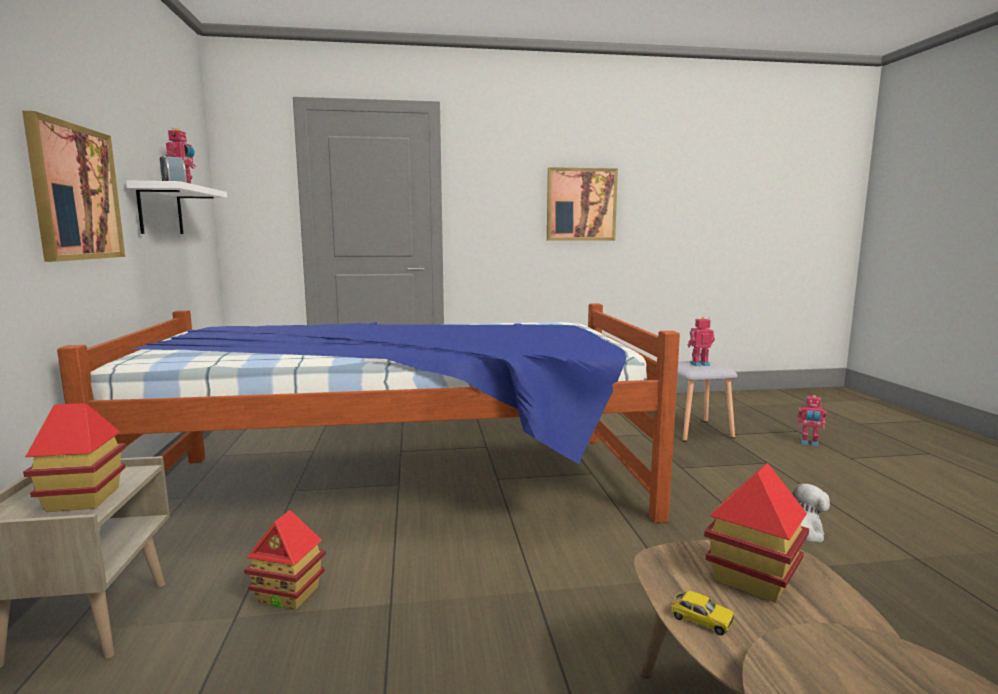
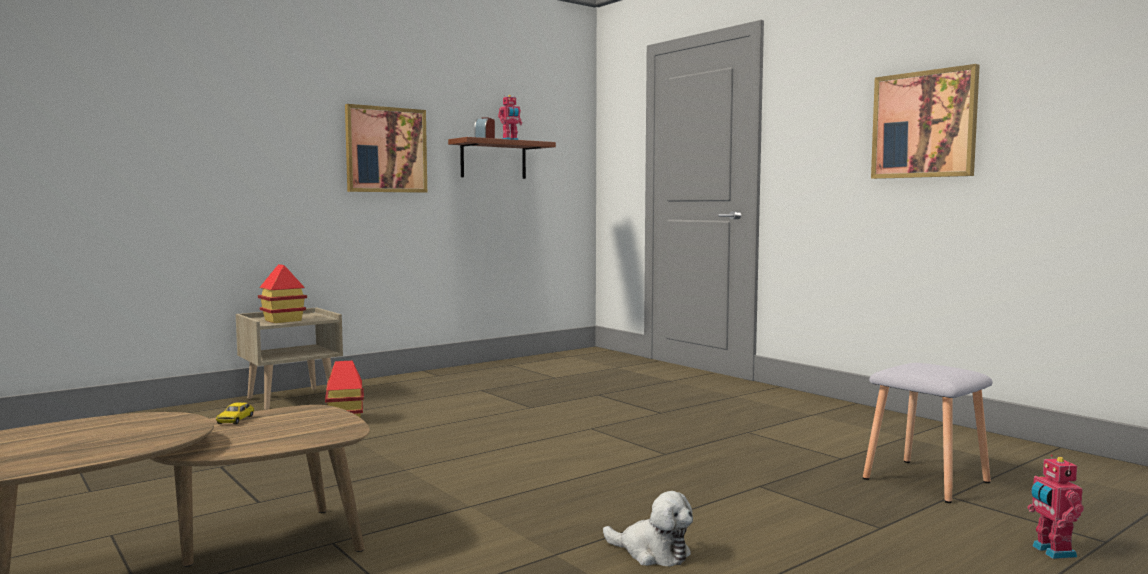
camera: 60 degrees right, 5 degrees down
bed [57,303,680,523] -> none
white shelf [126,181,227,234] -> brown shelf [448,137,556,179]
toy robot [687,317,715,366] -> none
toy house [704,463,809,603] -> none

